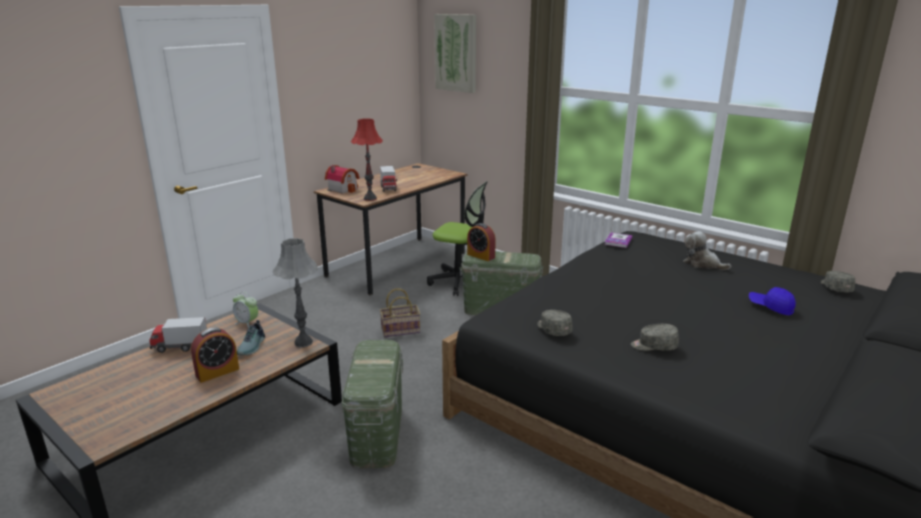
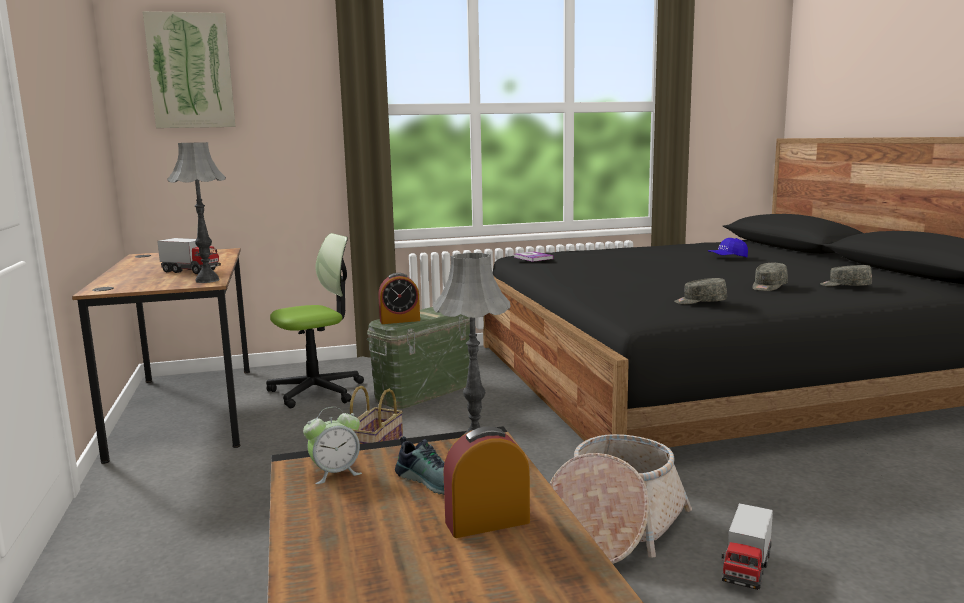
camera: 55 degrees left, 10 degrees down
toy truck [149,317,207,353] -> toy truck moved to [721,503,773,590]
alarm clock [191,328,239,383] -> alarm clock turned 105 degrees counterclockwise [443,426,530,538]
toy house [325,165,360,194] -> none
green storage box [341,340,403,468] -> basket [549,434,692,564]
red table lamp [351,119,383,201] -> grey table lamp [167,142,226,283]
plush toy [683,231,731,270] -> none
grey cap [821,271,855,292] -> grey cap moved to [820,265,872,286]

